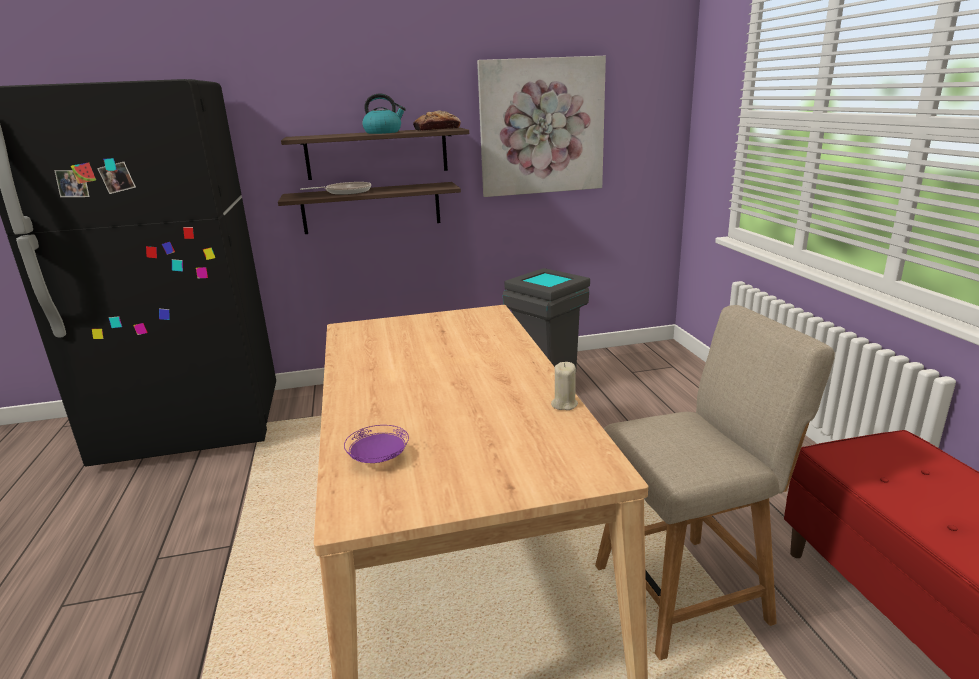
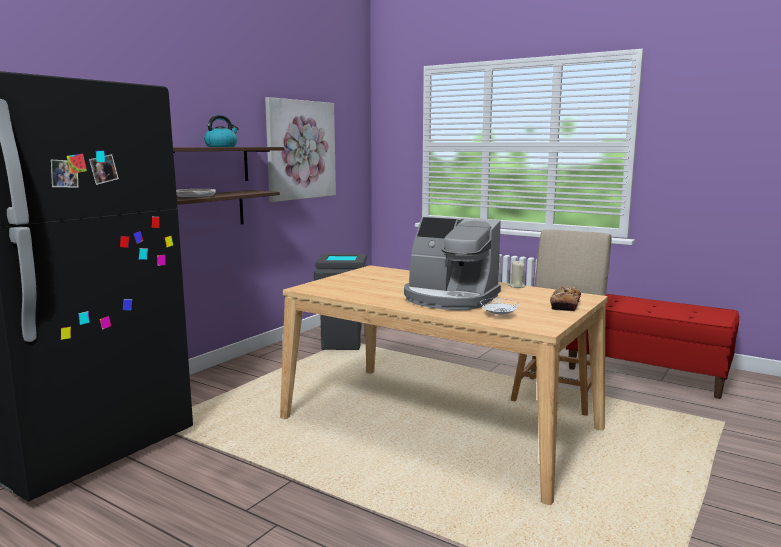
camera: 45 degrees left, 10 degrees down
purple plate [344,425,409,463] -> white plate [480,298,520,316]
bread [413,111,461,131] -> bread moved to [550,285,581,311]
none -> coffee machine [404,216,501,310]

